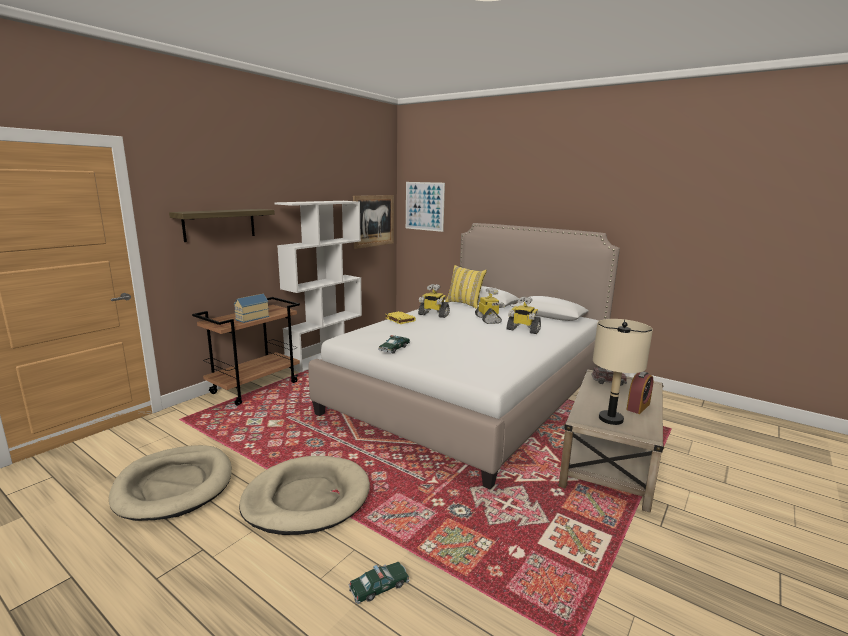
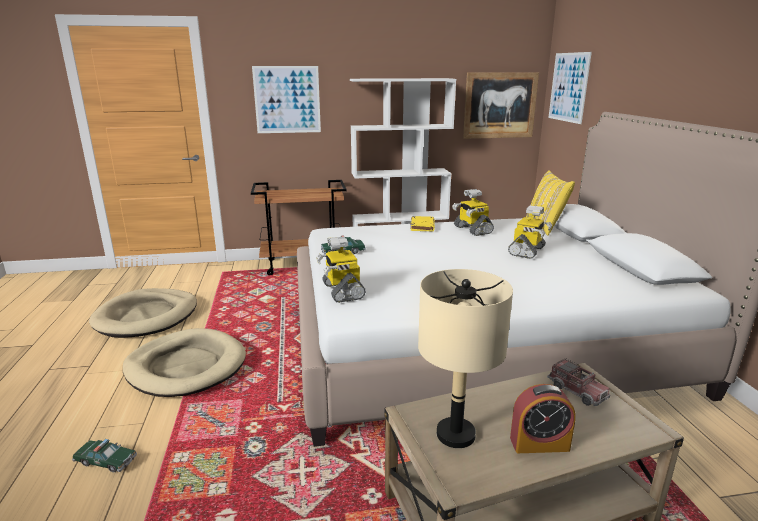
camera: 45 degrees right, 5 degrees up
shelf [169,209,275,242] -> picture [252,66,321,133]
toy house [234,294,269,323] -> none
toy robot [506,296,541,334] -> toy robot moved to [316,237,366,303]

